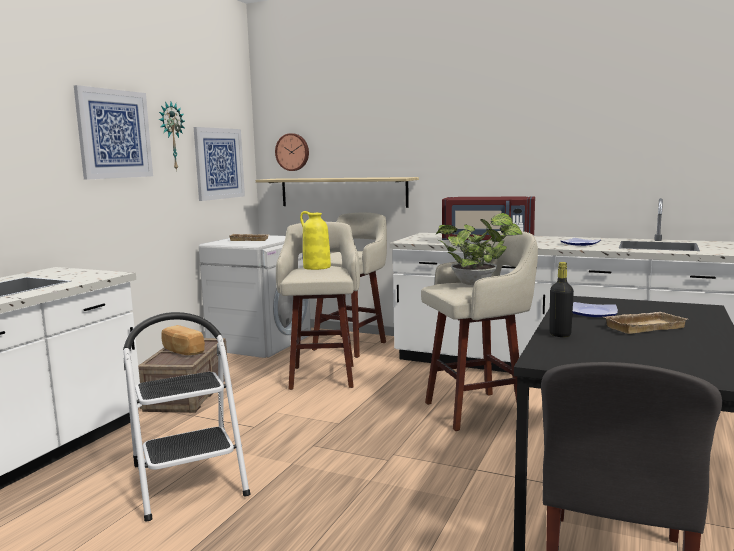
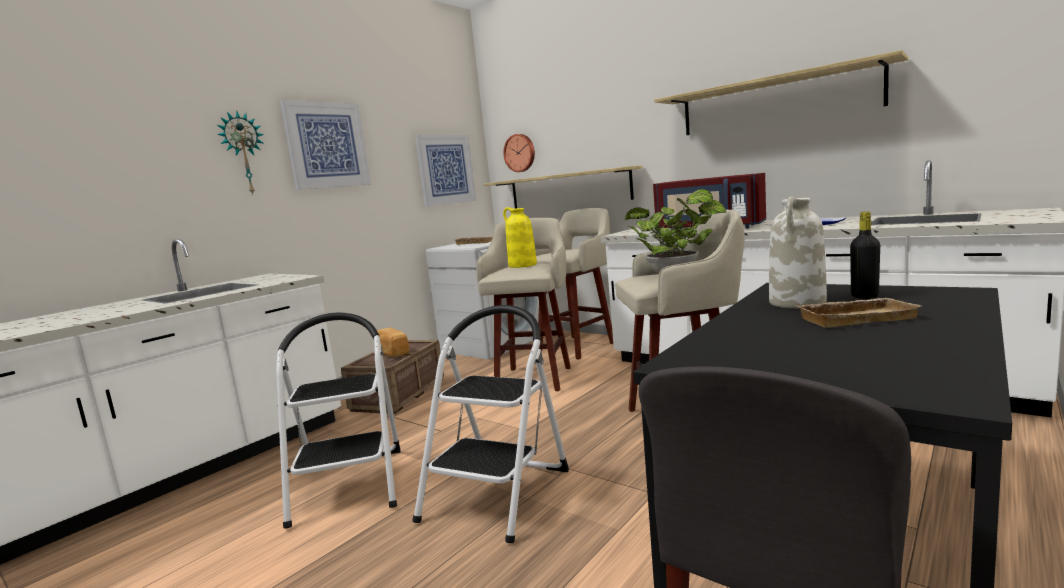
camera: 15 degrees right, 0 degrees up
wall clock [159,101,185,171] -> wall clock moved to [217,111,264,195]
black bottle [549,262,574,337] -> black bottle moved to [850,212,880,299]
plate [573,302,618,317] -> white vase [769,196,827,308]
none -> step ladder [412,305,569,543]
none -> shelf [654,50,909,135]

